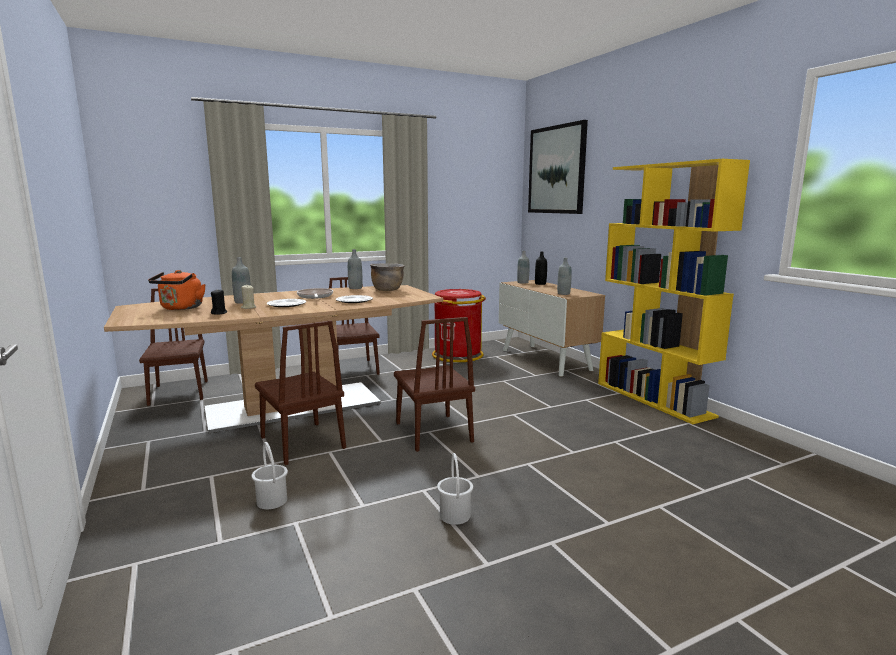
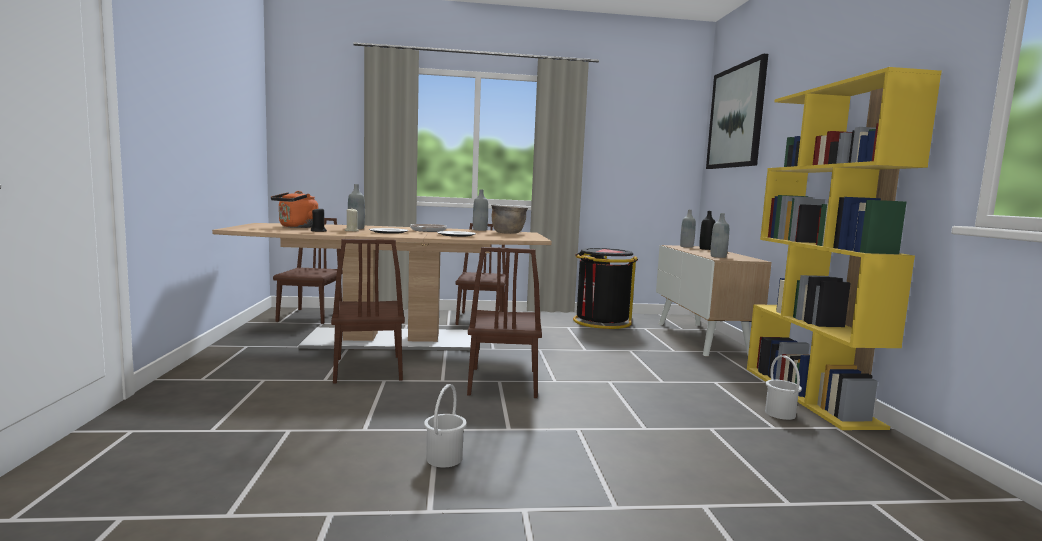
camera: 20 degrees right, 5 degrees down
white bucket [251,442,288,509] -> white bucket moved to [765,355,802,420]
red trash can [432,289,486,362] -> black trash can [573,248,638,329]

